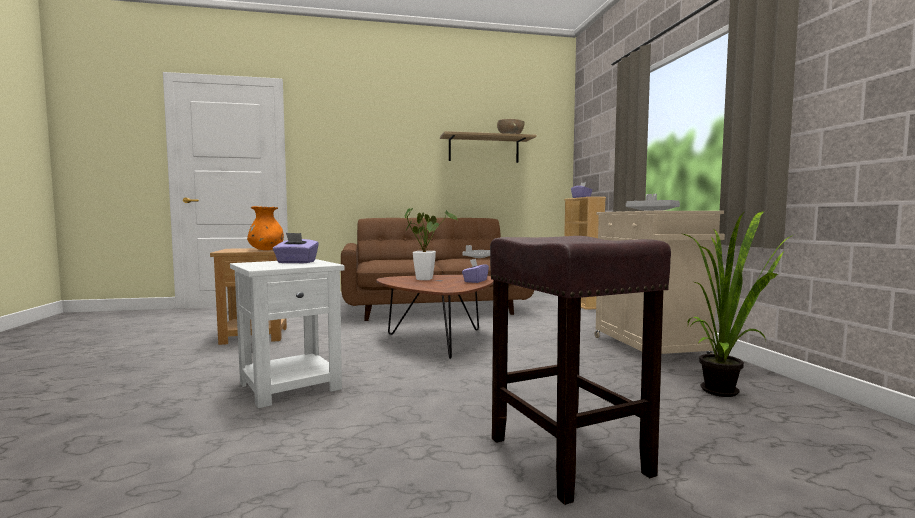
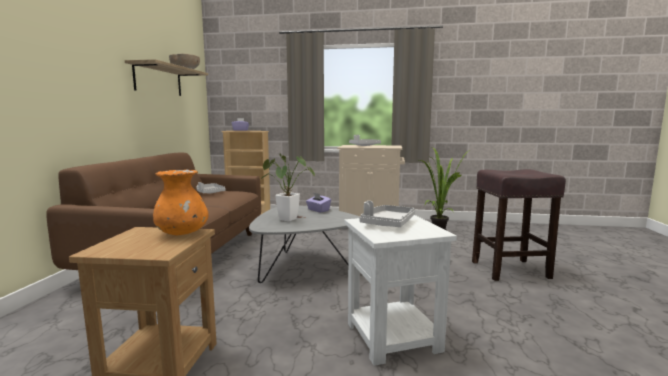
camera: 70 degrees left, 5 degrees up
purple tissue box [273,233,319,263] -> grey tray [359,201,415,227]
brown coffee table [376,275,493,359] -> grey coffee table [249,205,360,283]

